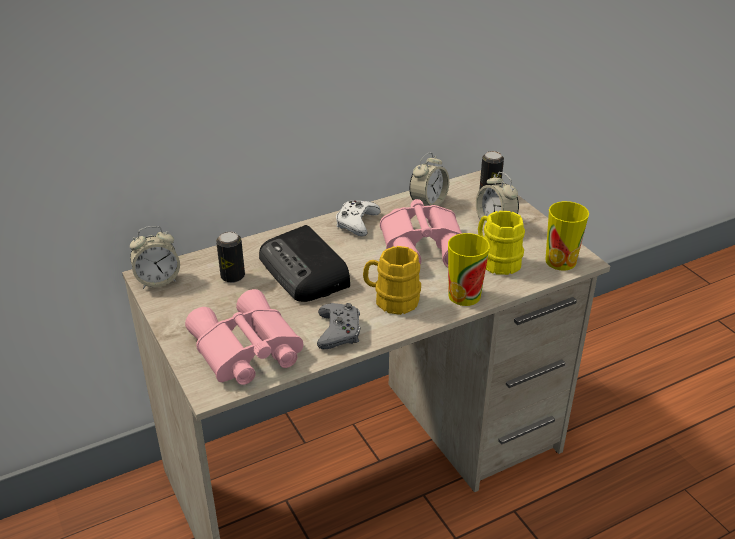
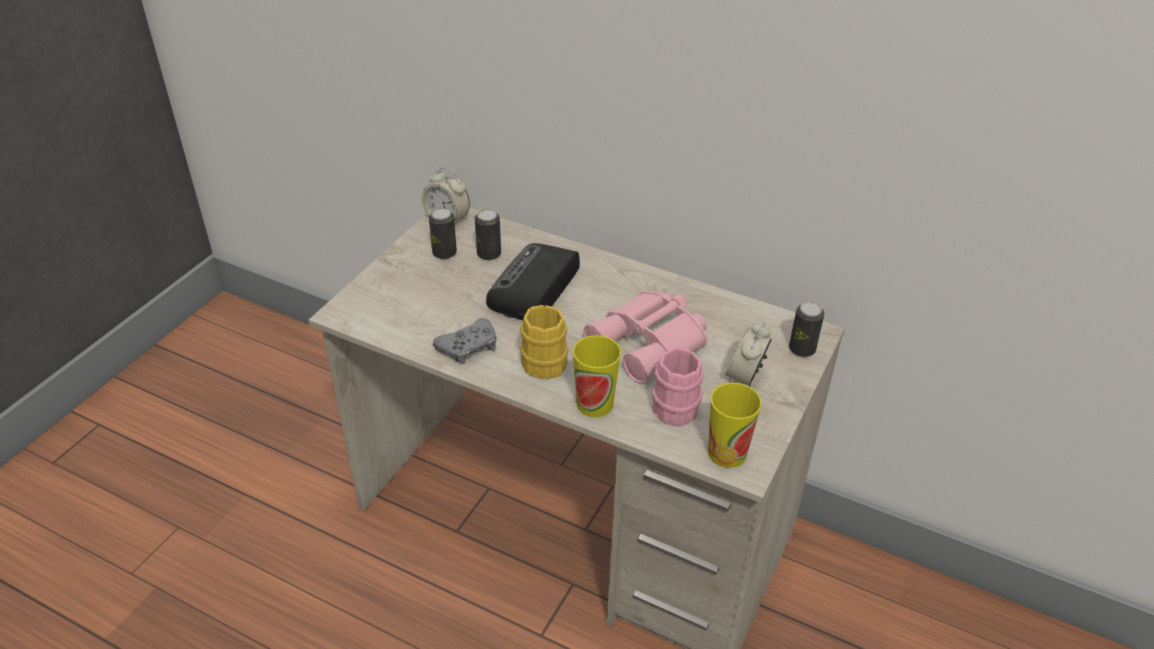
camera: 55 degrees right, 5 degrees up
pink binoculars [185,289,303,385] -> none
white game controller [336,201,380,237] -> none
alarm clock [409,152,449,206] -> none
yellow mug [478,211,525,275] -> pink mug [652,347,703,427]
none -> can [429,208,457,259]

